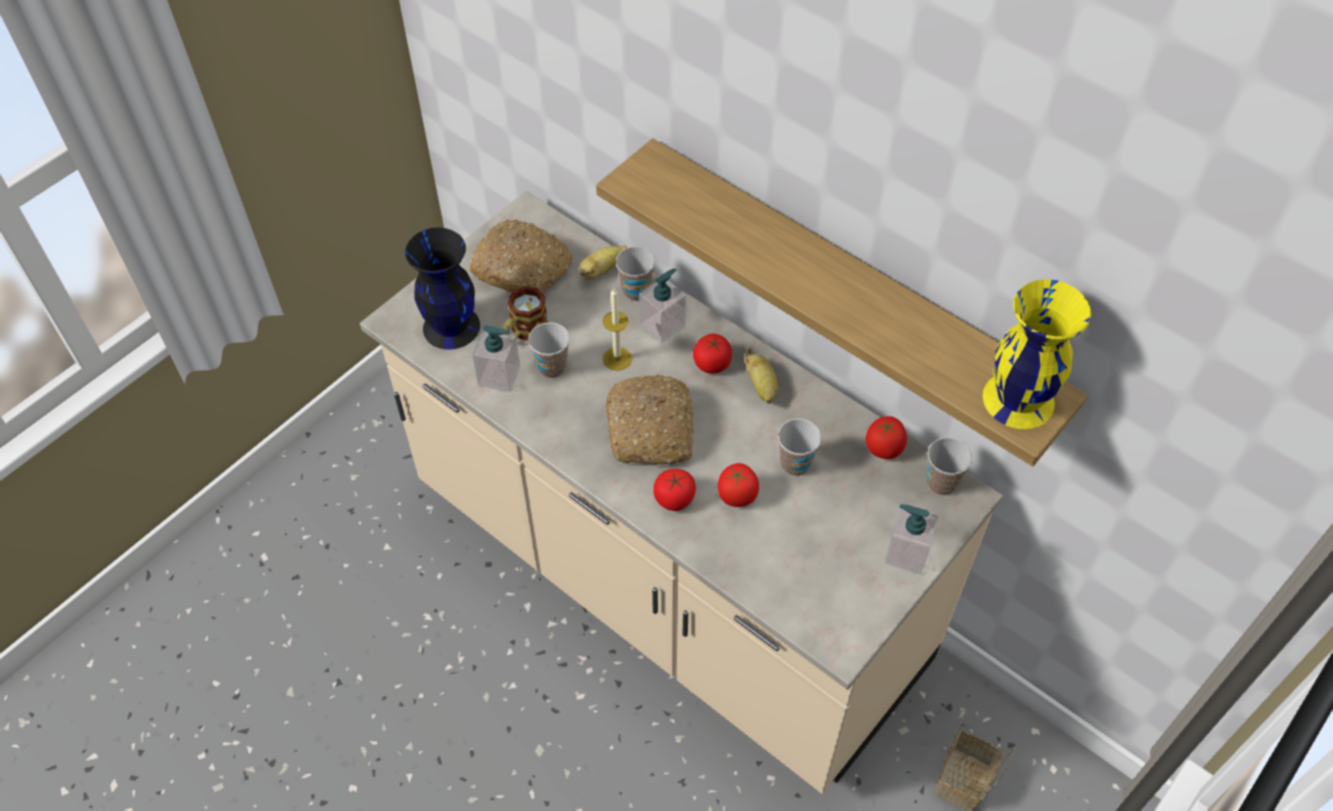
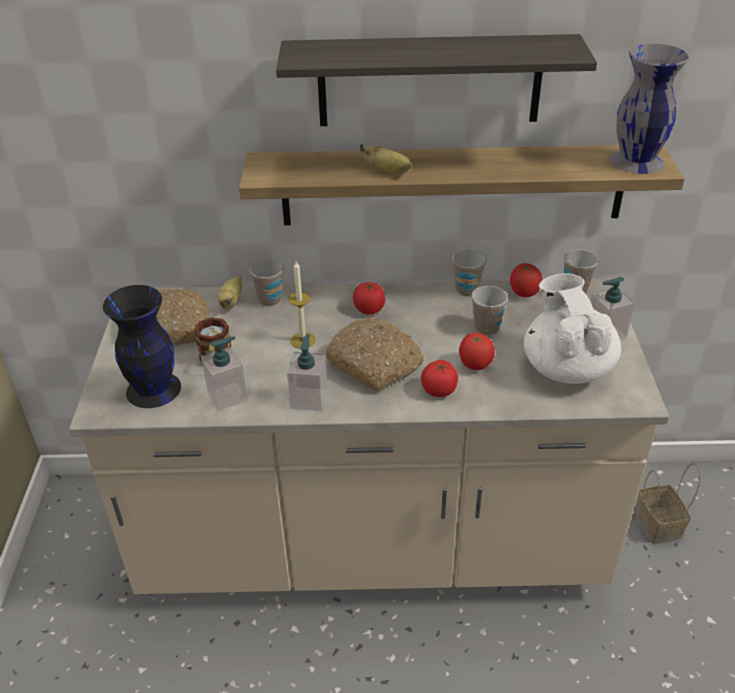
camera: 40 degrees left, 15 degrees down
cup [528,322,570,378] -> cup moved to [452,249,486,297]
soap dispenser [639,268,686,343] -> soap dispenser moved to [287,334,328,411]
banana [745,348,779,404] -> banana moved to [360,144,412,174]
yellow vase [983,279,1091,429] -> grey vase [609,44,689,174]
none -> shelf [276,34,597,126]
none -> white teapot [524,273,621,384]

